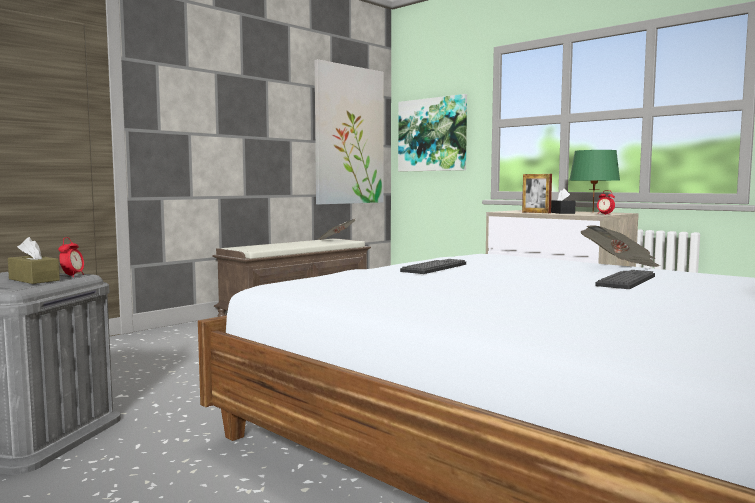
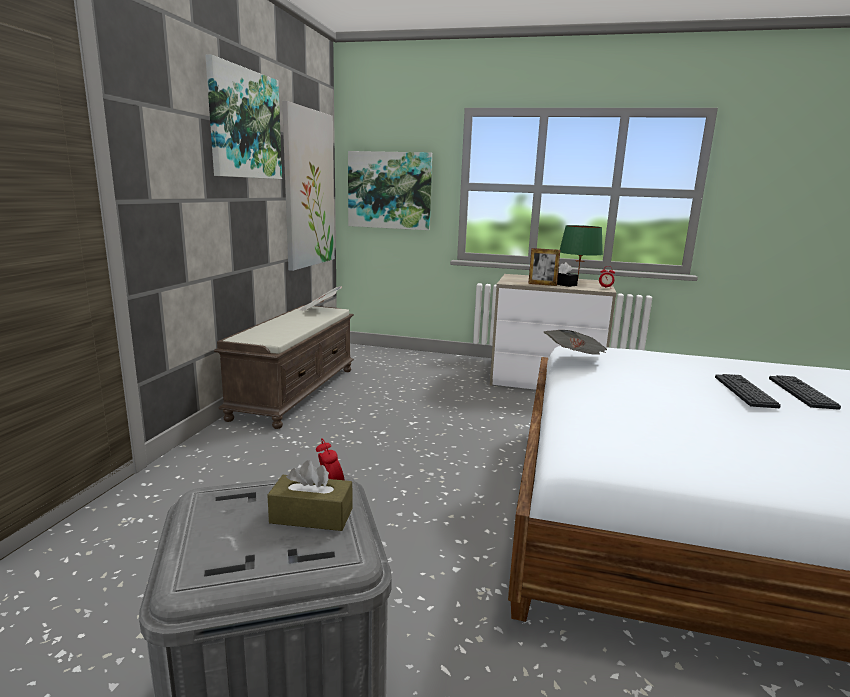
camera: 30 degrees left, 10 degrees up
keyboard [400,259,466,274] -> keyboard moved to [715,374,781,408]
newspaper [580,226,660,267] -> newspaper moved to [543,330,607,355]
none -> picture [205,54,282,179]

